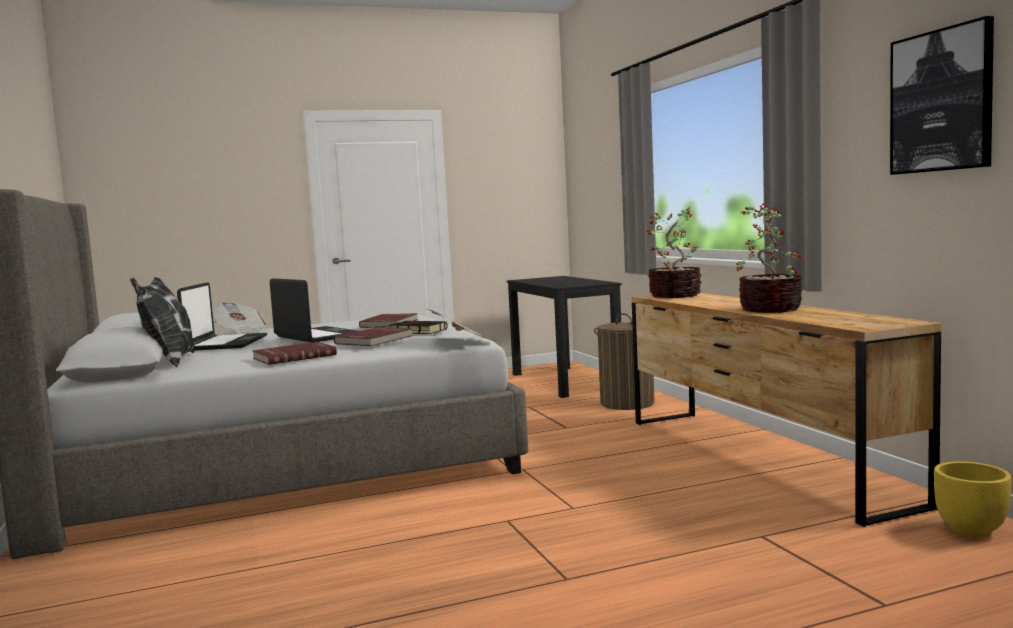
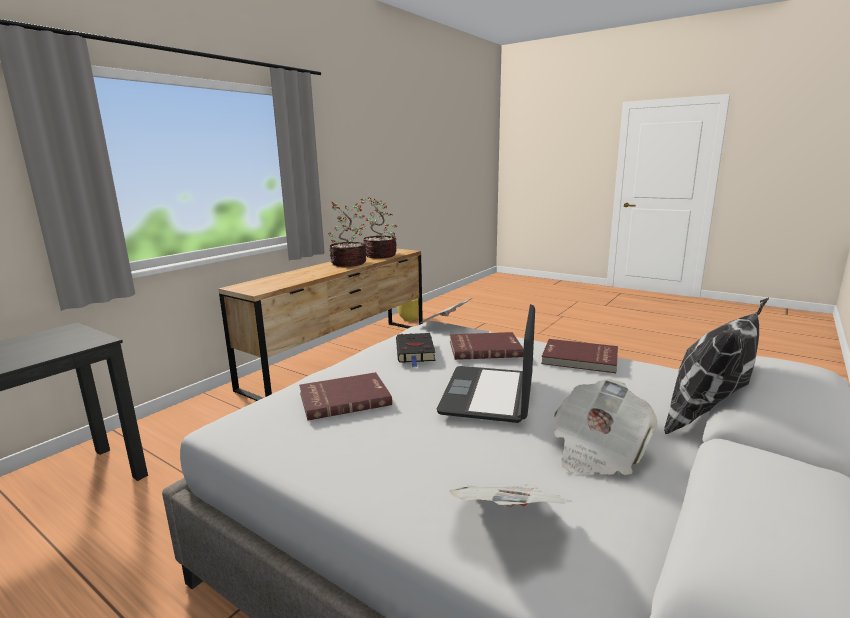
camera: 125 degrees left, 10 degrees up
laptop [177,282,267,351] -> newspaper [554,379,658,475]
laundry basket [594,313,655,410] -> none
potted plant [647,207,702,298] -> potted plant moved to [357,197,397,259]
picture [890,16,994,175] -> none

